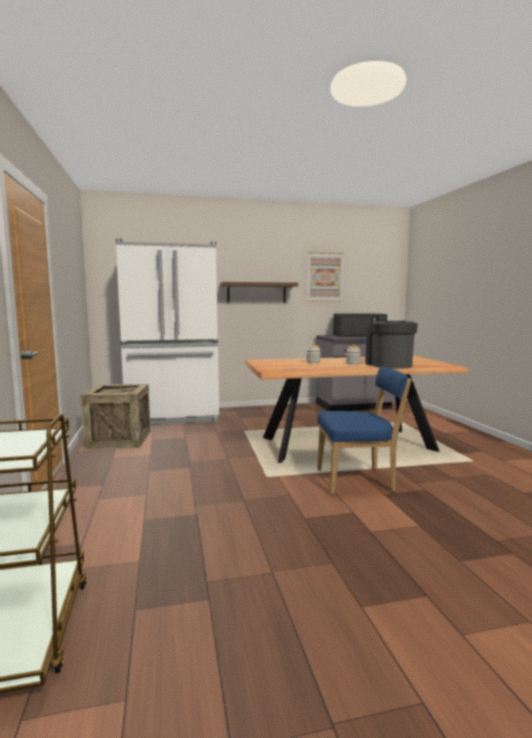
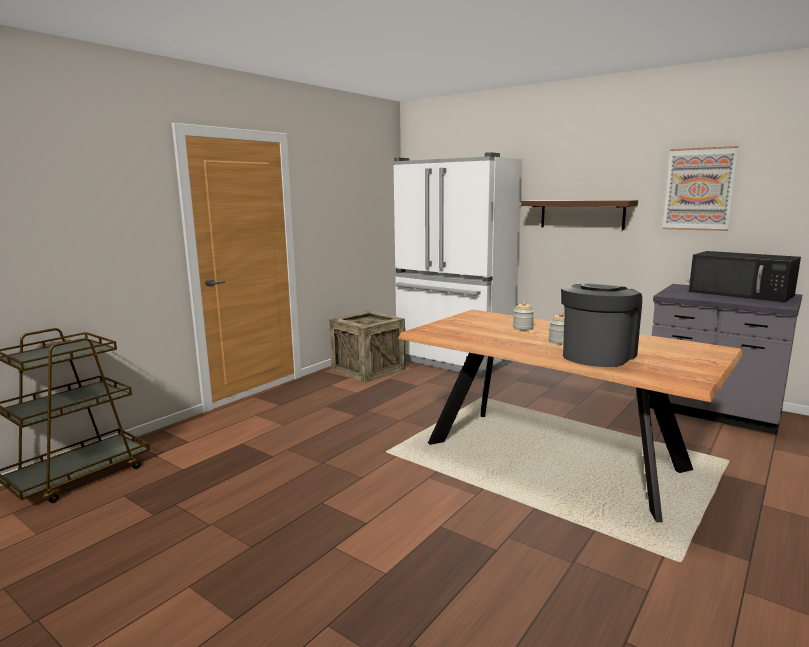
camera: 50 degrees right, 5 degrees up
blue chair [317,366,411,495] -> none

